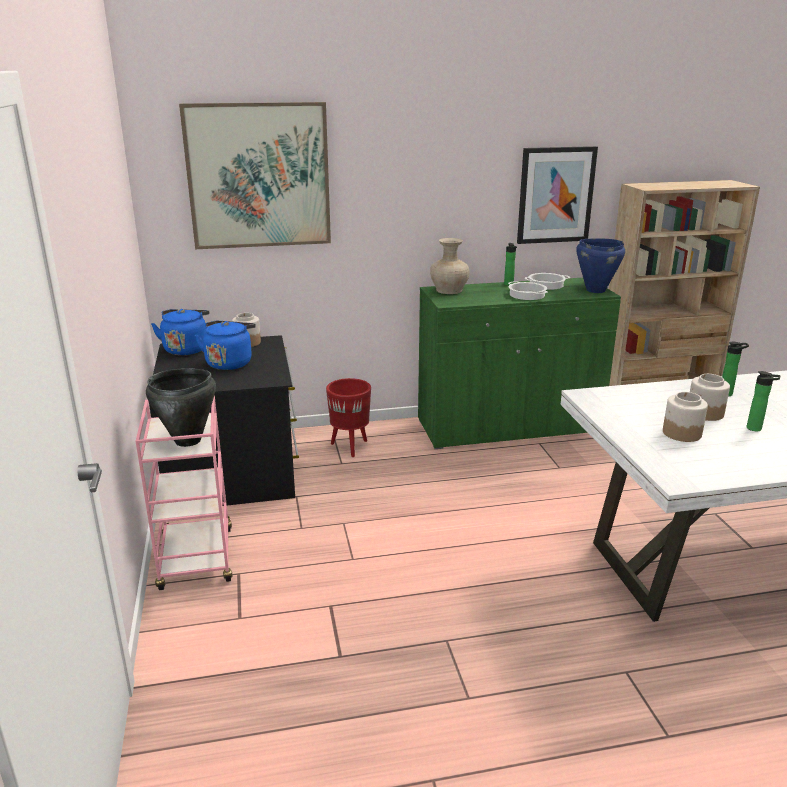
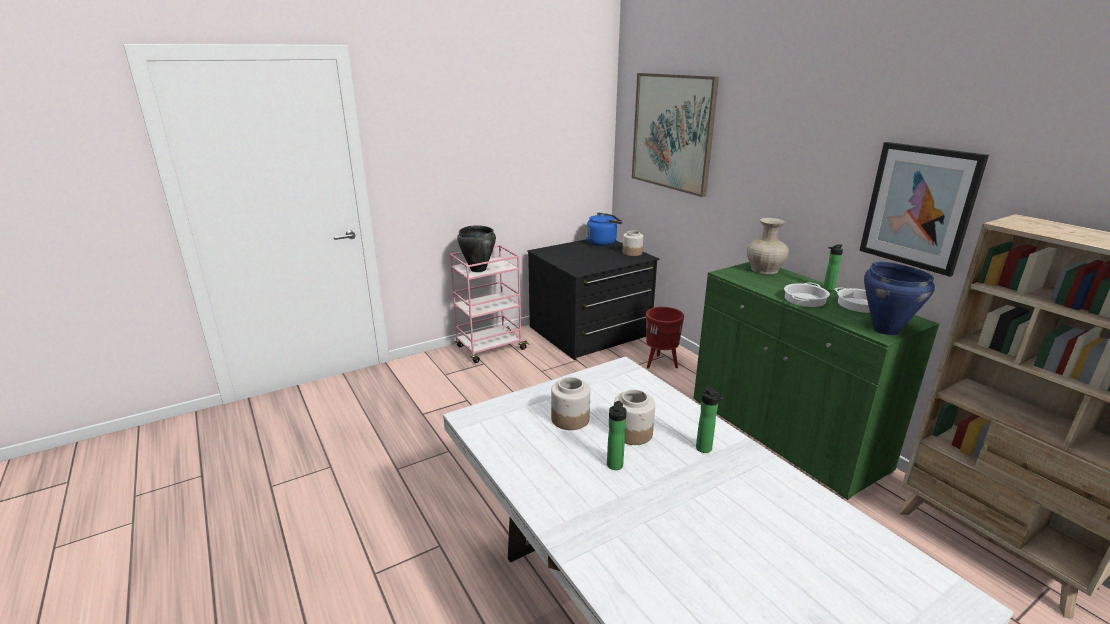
camera: 70 degrees right, 0 degrees up
blue kettle [195,321,256,370] -> none

